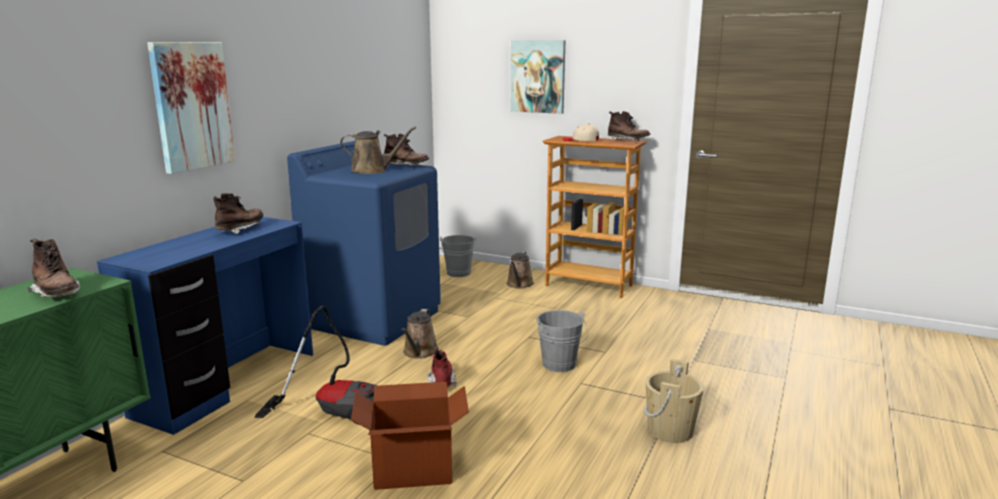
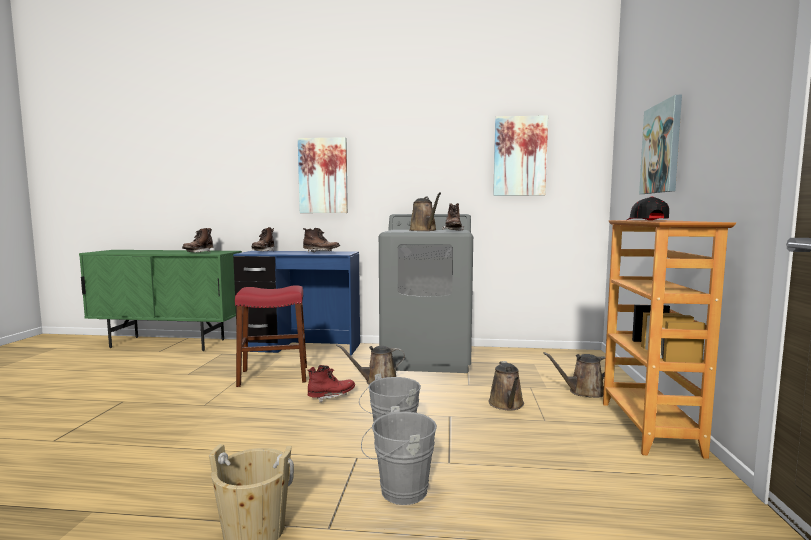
camera: 70 degrees right, 10 degrees down
vacuum cleaner [255,306,378,425] -> red stool [235,285,307,387]
blue washing machine [287,141,441,346] -> grey washing machine [379,214,473,373]
cardboard box [351,382,469,490] -> none
grey bucket [440,235,476,277] -> grey bucket moved to [361,406,437,505]
beige cap [563,124,599,141] -> black cap [627,196,669,220]
brown boot [608,111,650,141] -> brown boot moved to [252,227,274,252]
none -> brown watering can [489,361,524,410]
none -> picture [493,115,548,196]

